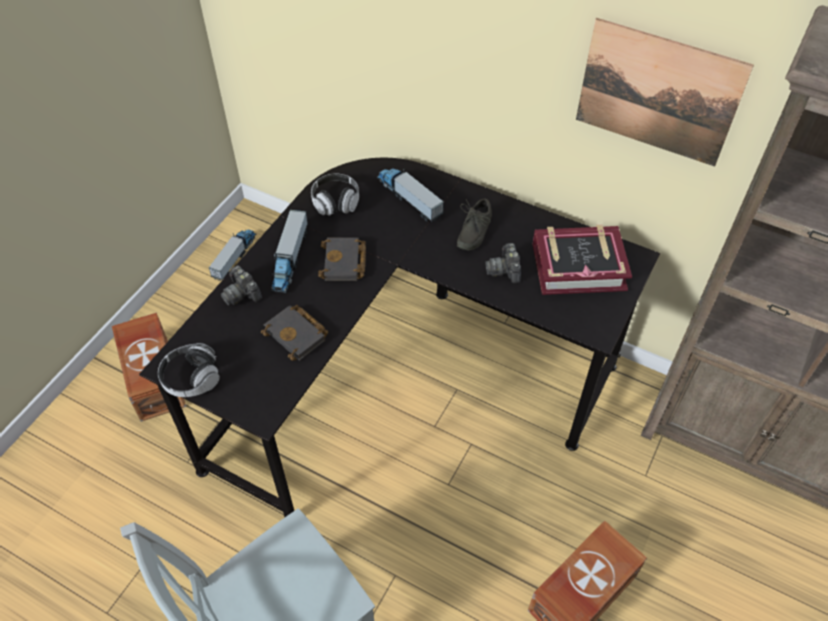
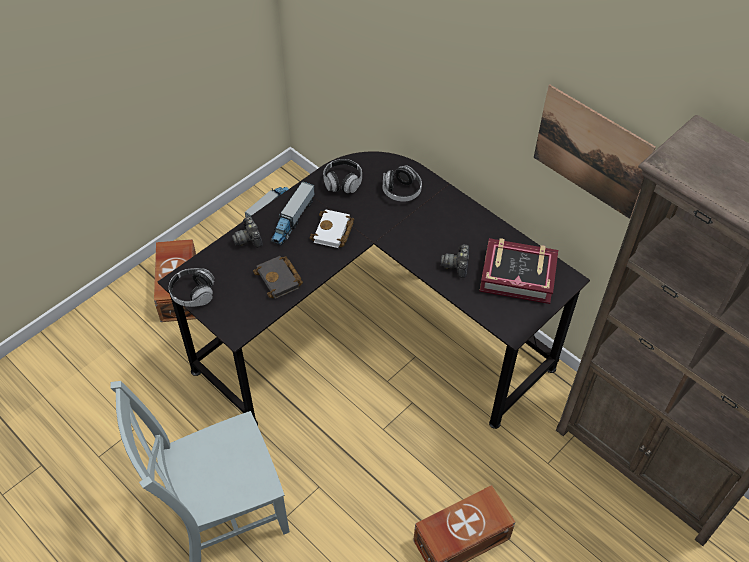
camera: 15 degrees right, 0 degrees up
black book [318,237,366,281] -> white book [309,209,354,248]
toy truck [377,168,444,222] -> headphones [383,165,422,202]
grey shoe [457,199,492,251] -> none

